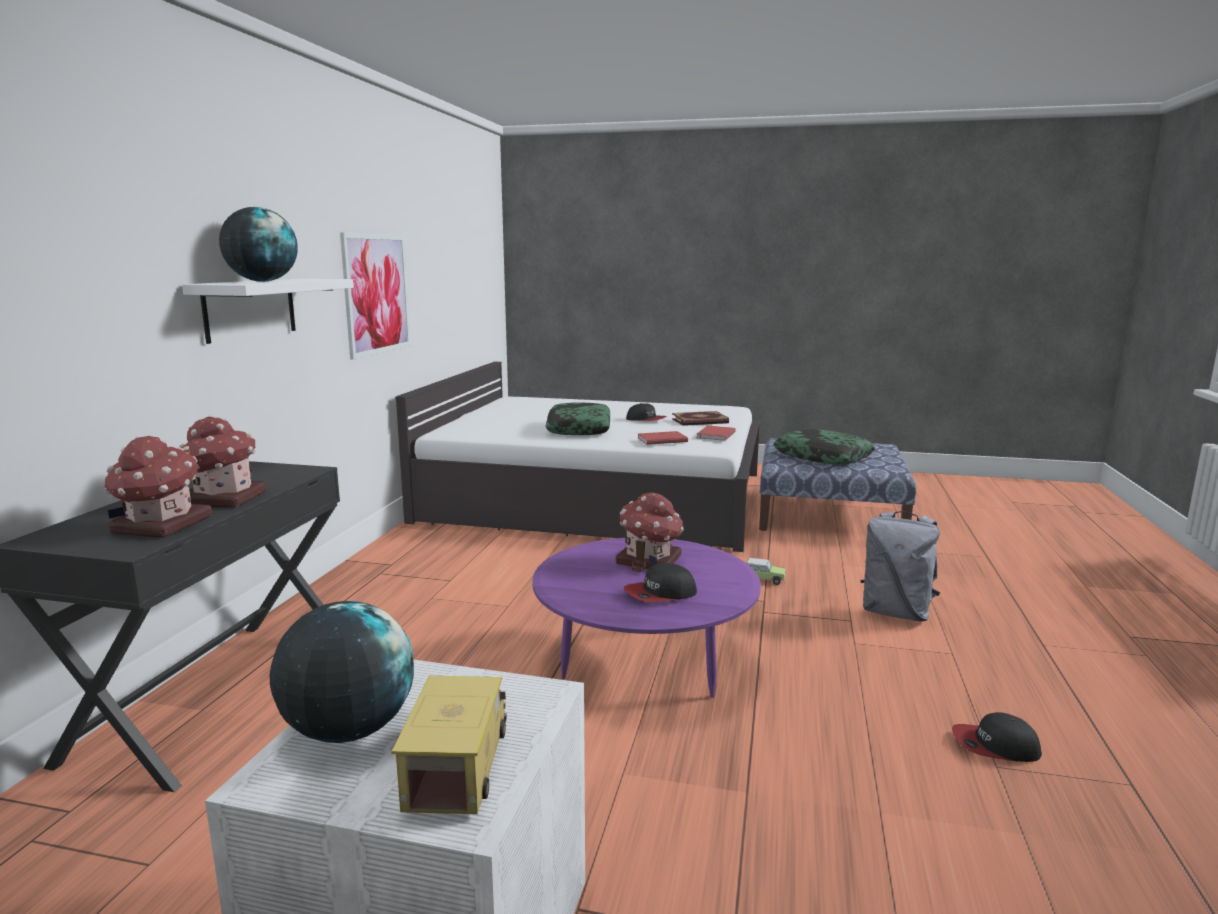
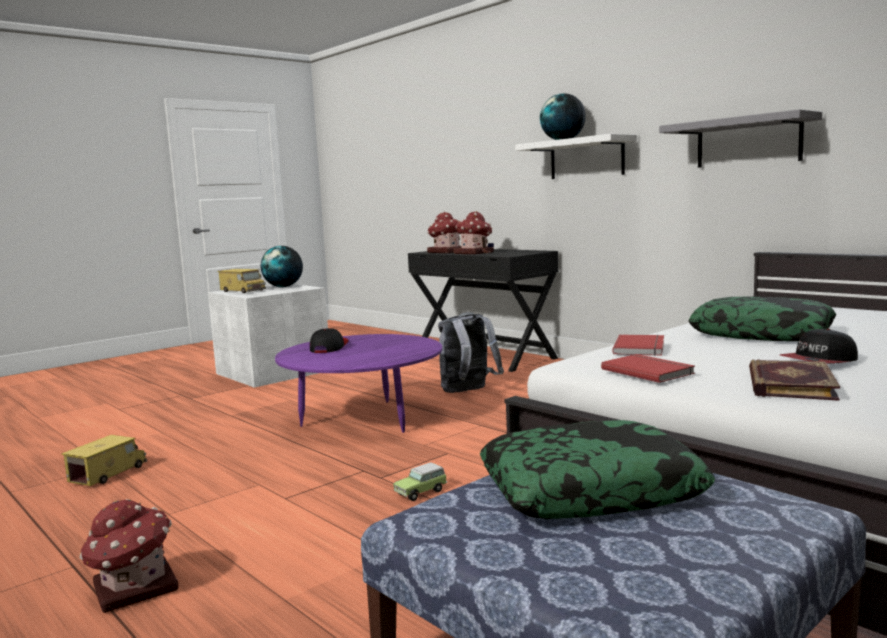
camera: 125 degrees right, 5 degrees down
picture [340,233,411,360] -> grey shelf [659,109,822,168]
toy house [616,493,684,572] -> toy house moved to [79,499,178,613]
grey backpack [861,511,940,621] -> grey backpack moved to [438,312,504,393]
cap [952,712,1042,762] -> toy truck [61,435,147,486]

